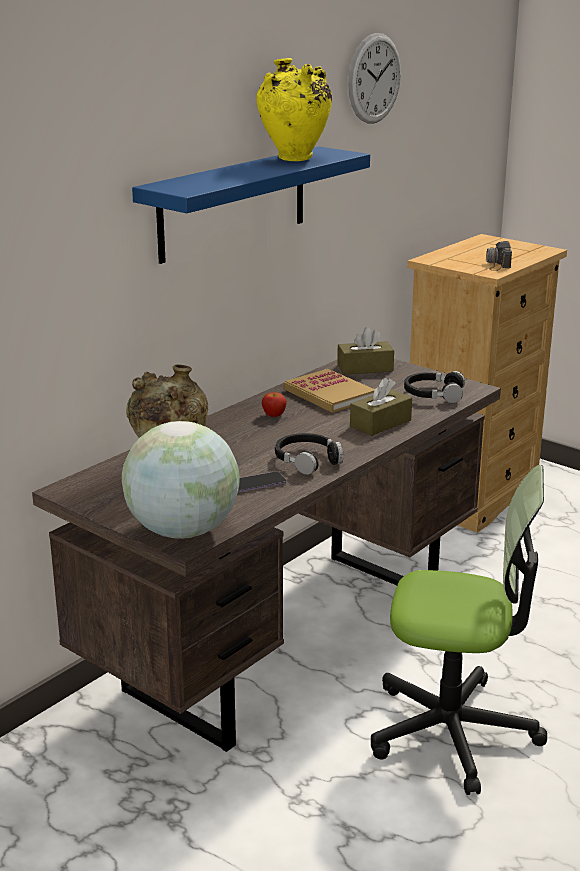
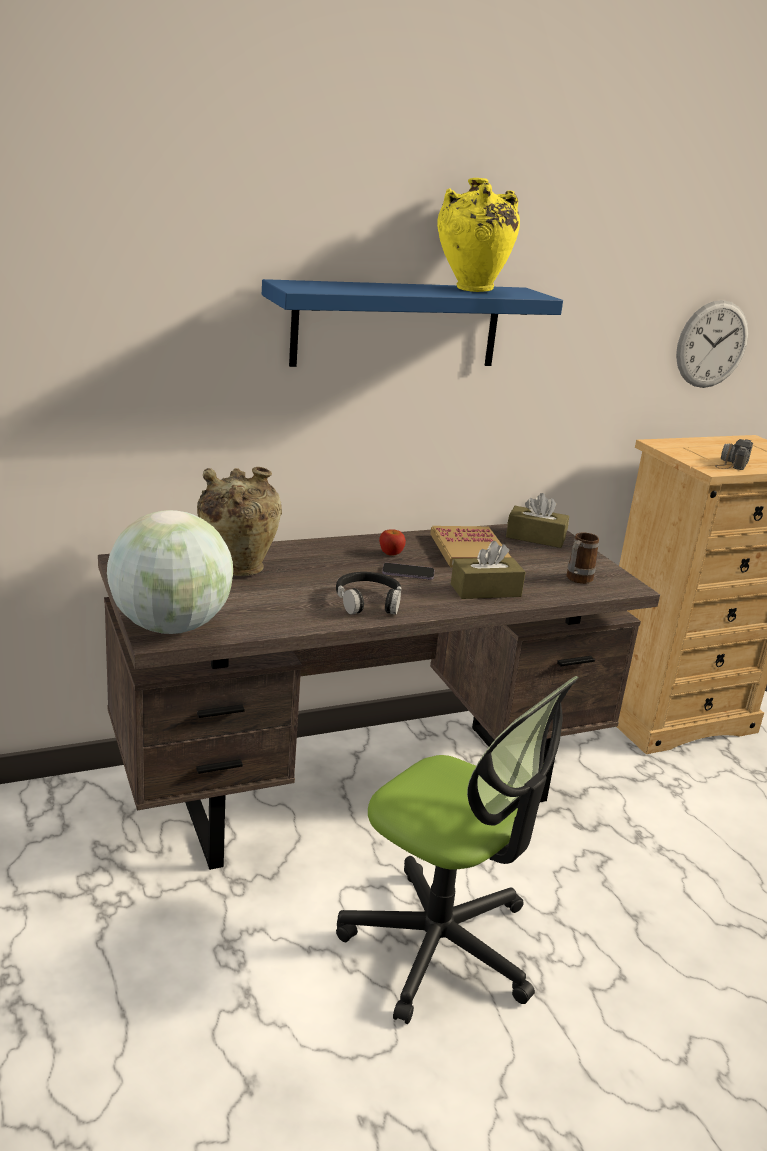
camera: 25 degrees right, 0 degrees up
phone [238,472,286,492] -> phone moved to [382,563,434,580]
wall clock [348,33,401,124] -> wall clock moved to [676,300,748,388]
black headphones [404,371,465,403] -> mug [566,532,599,584]

